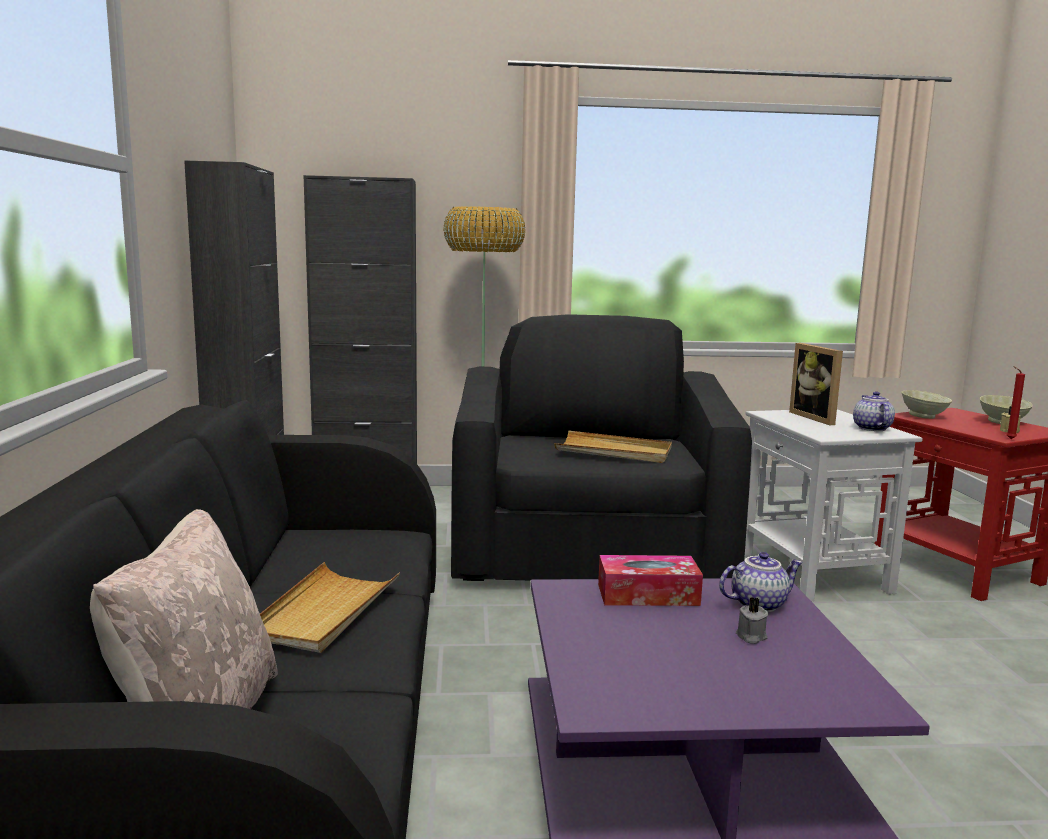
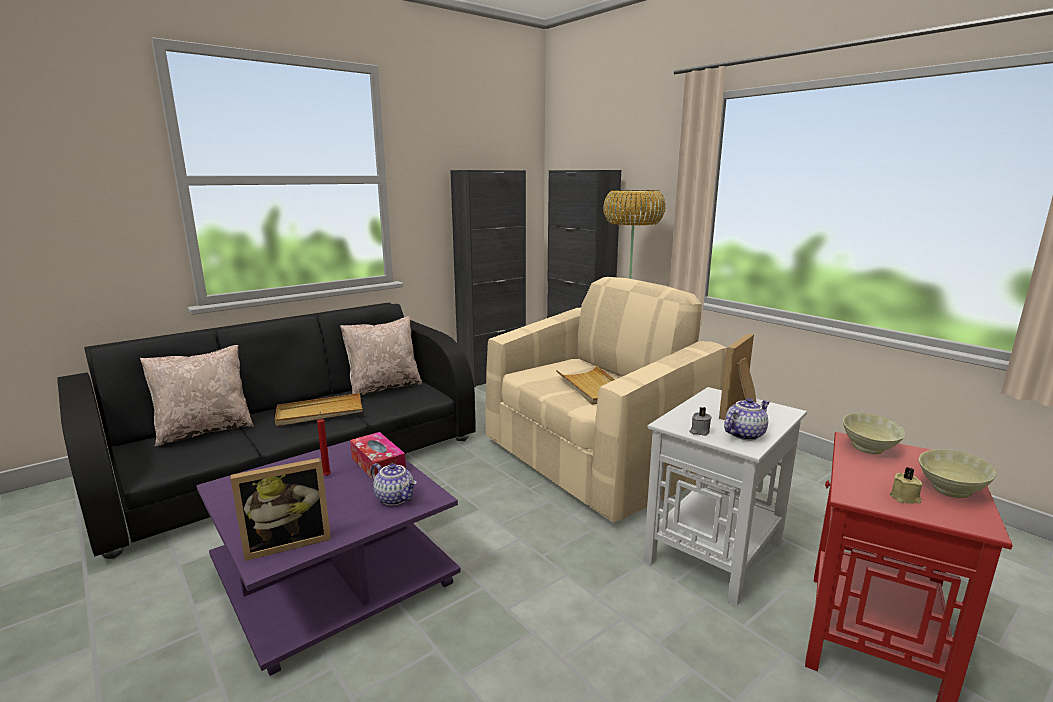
camera: 55 degrees right, 5 degrees up
black armchair [451,314,752,581] -> beige armchair [486,277,726,522]
grey candle [736,597,769,644] -> grey candle moved to [689,407,712,436]
red candle [1007,366,1025,439] -> red candle moved to [317,411,331,476]
none -> picture frame [231,458,331,561]
none -> beige pillow [340,317,423,395]

